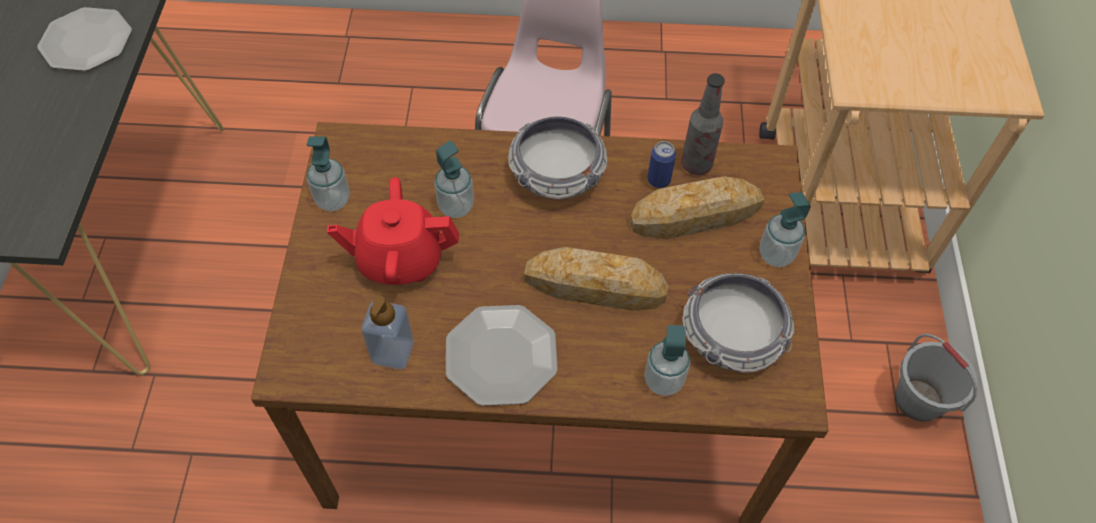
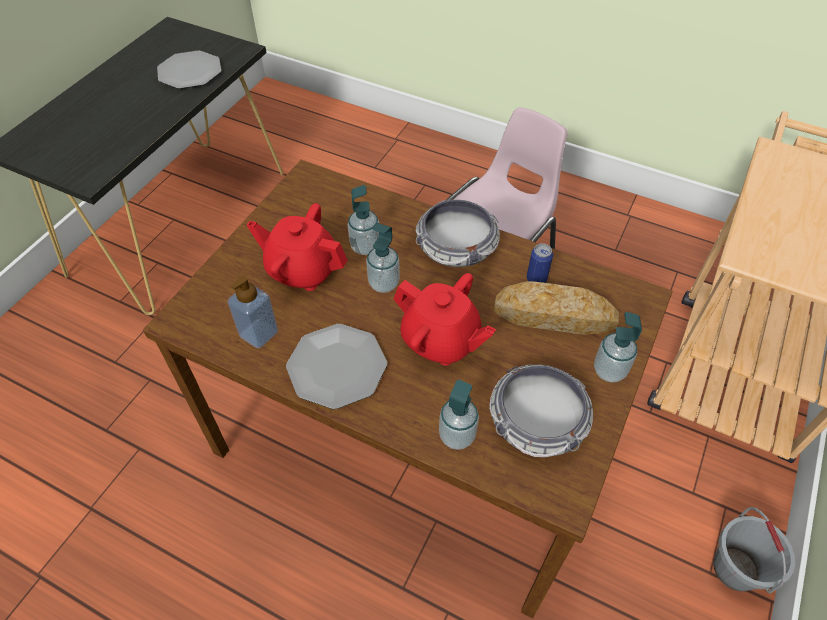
camera: 25 degrees right, 5 degrees down
soap dispenser [307,136,350,211] -> soap dispenser moved to [366,223,400,293]
bread [524,247,668,311] -> red teapot [393,273,496,366]
bottle [681,73,725,175] -> none

